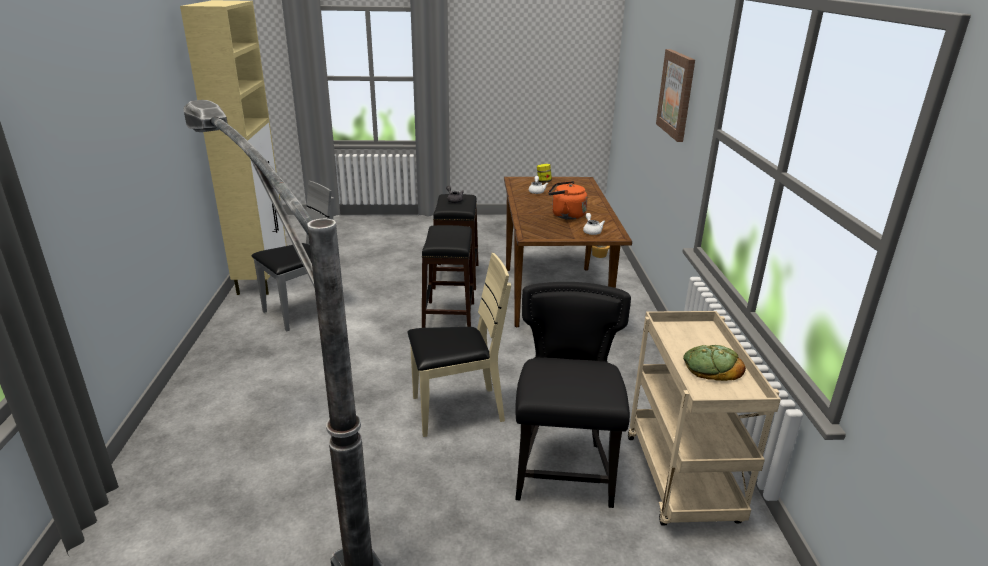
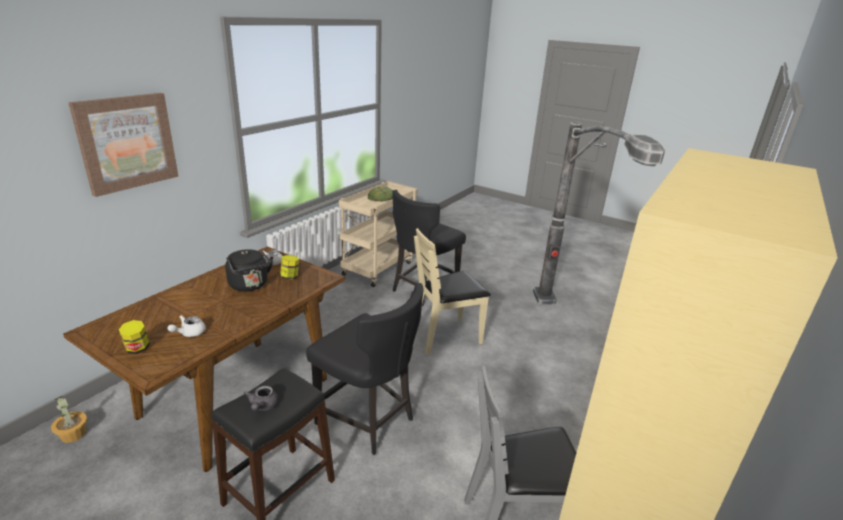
camera: 145 degrees left, 0 degrees up
beige chair [408,253,511,437] -> beige chair turned 45 degrees counterclockwise [414,228,491,355]
black stool [422,225,474,328] -> black chair [306,283,424,455]
orange kettle [548,181,587,220] -> black kettle [225,249,273,291]
none -> jar [280,255,299,280]

